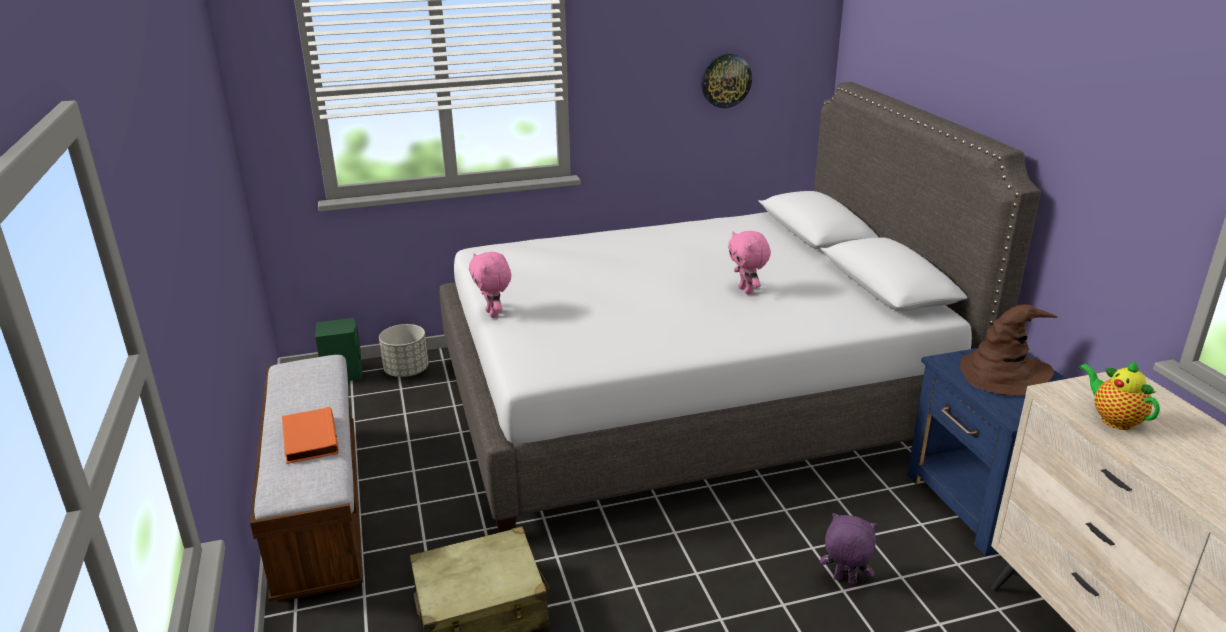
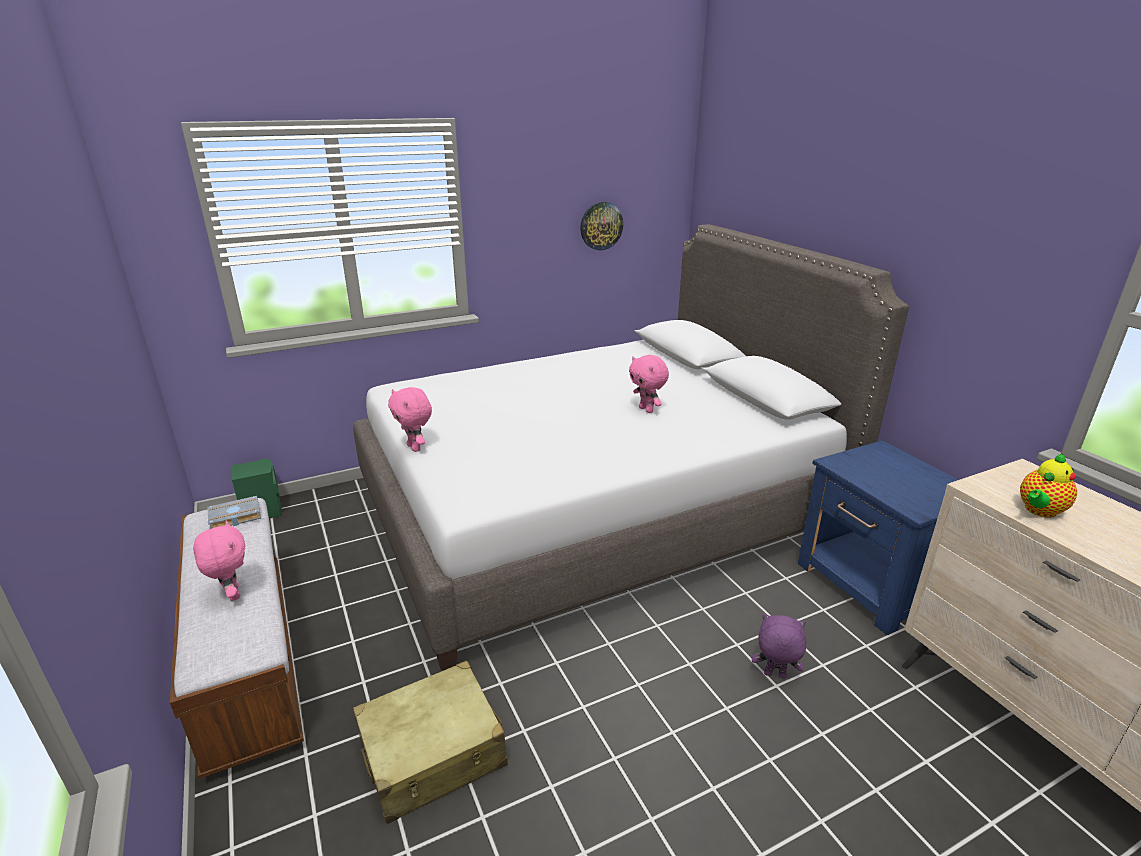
camera: 10 degrees left, 0 degrees up
orange book [282,407,339,464] -> pink plush toy [193,521,245,601]
grey planter [379,324,429,377] -> none
brown hat [960,305,1057,396] -> none
teapot [1079,360,1160,430] -> teapot turned 90 degrees counterclockwise [1020,453,1077,518]
none -> grey book [208,496,261,529]

